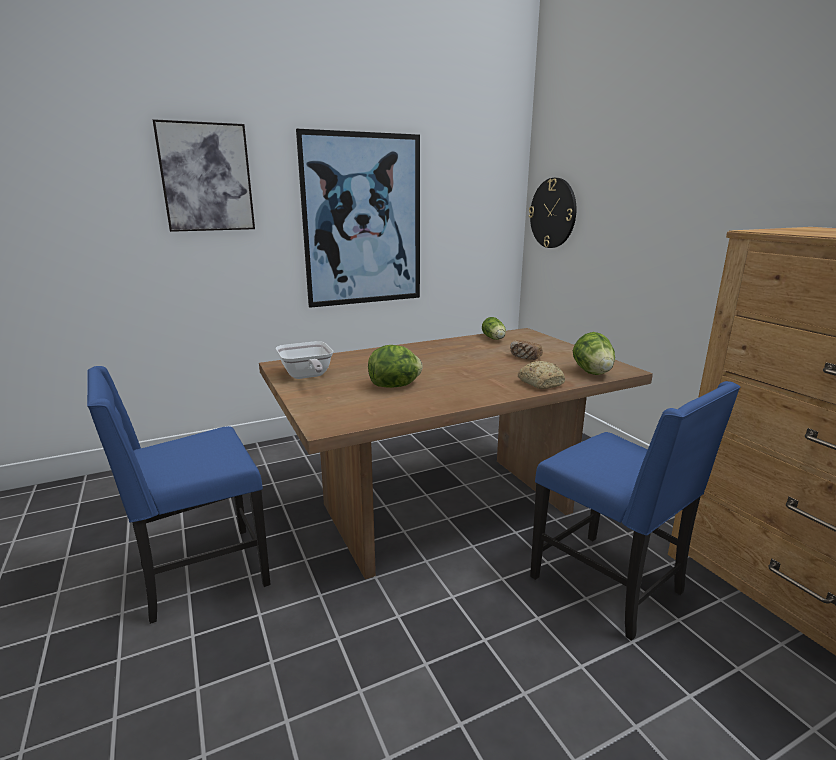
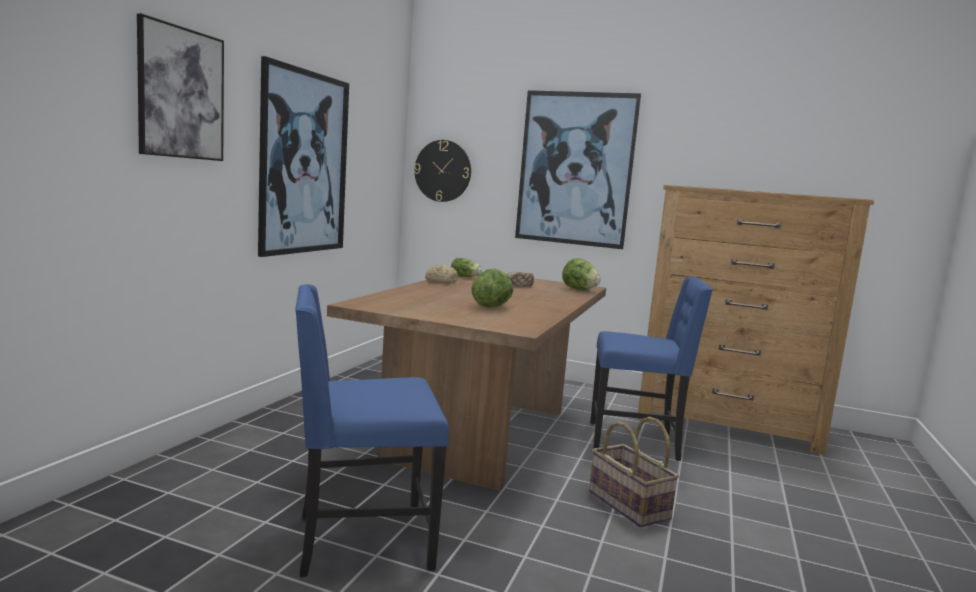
camera: 45 degrees left, 10 degrees down
blue chair [87,366,271,624] -> blue chair turned 60 degrees clockwise [295,284,449,577]
frying pan [276,341,333,379] -> none
bread [518,361,565,389] -> bread moved to [425,265,458,283]
none -> picture [515,90,641,249]
none -> basket [589,417,679,528]

